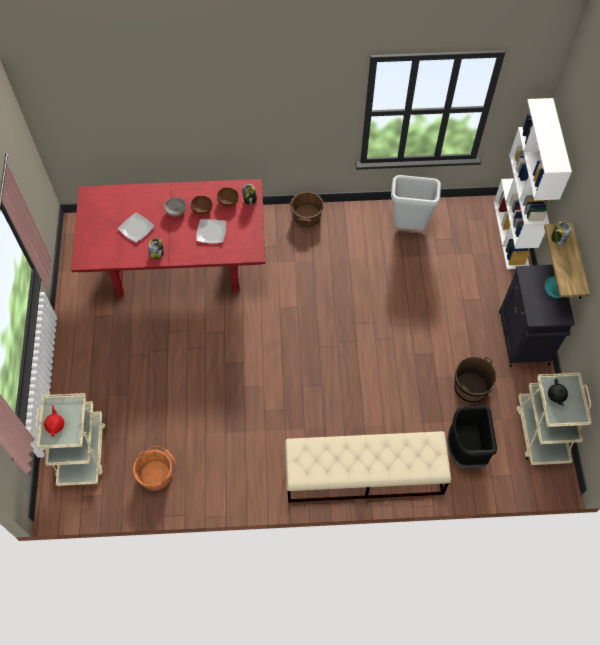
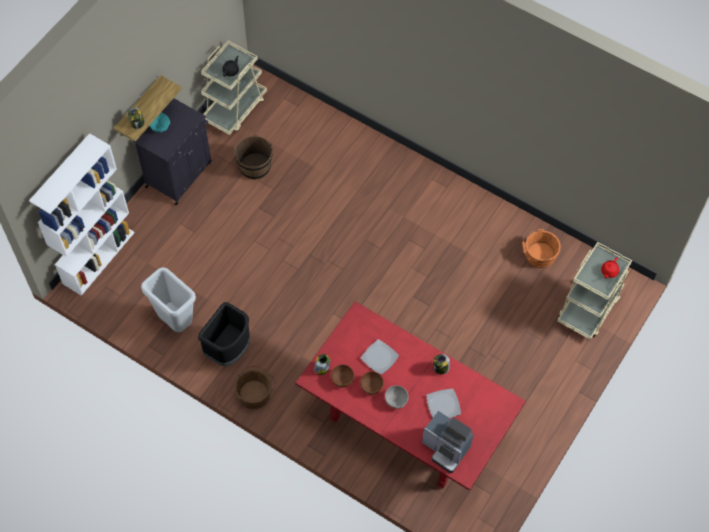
camera: 145 degrees left, 0 degrees up
beige bench [284,431,451,502] -> none
black trash can [447,405,497,468] -> black trash can moved to [198,302,250,366]
none -> coffee machine [422,411,473,473]

